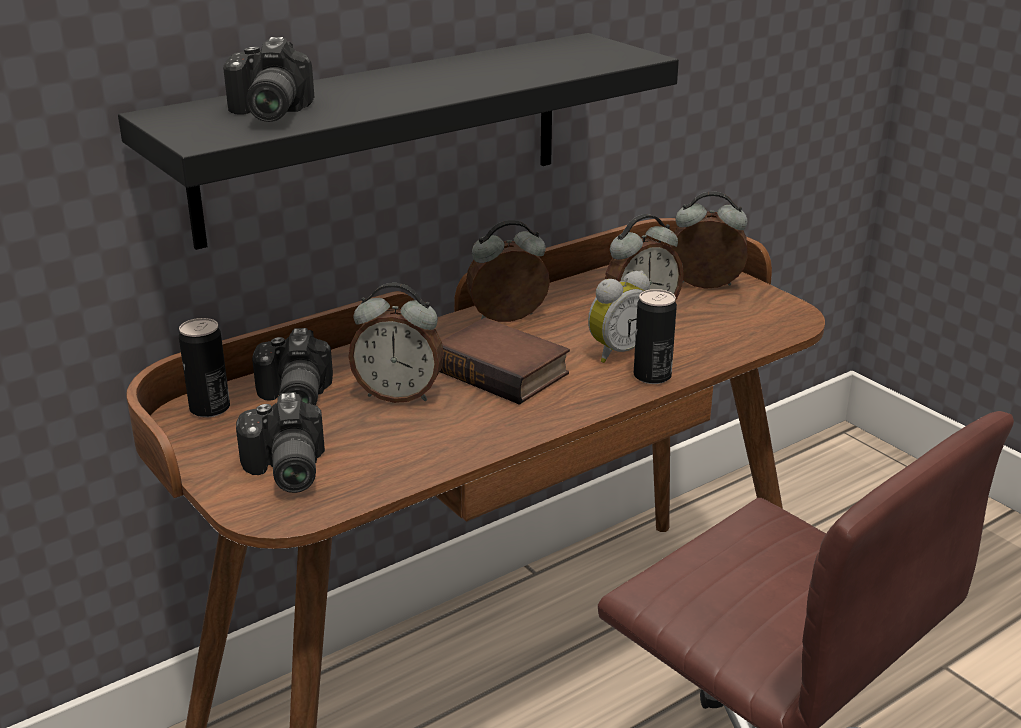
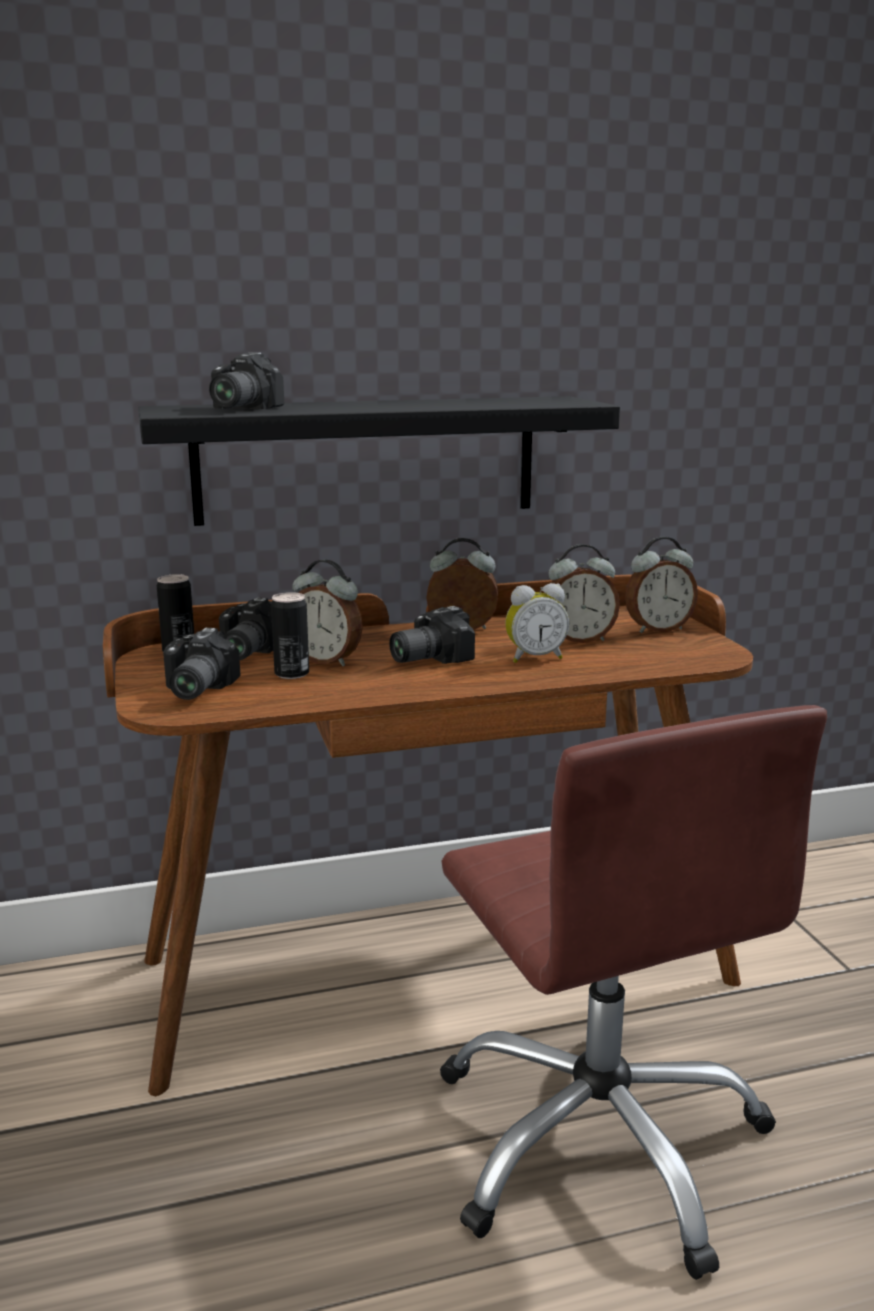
camera: 20 degrees right, 10 degrees down
book [440,318,570,405] -> camera [389,606,475,664]
can [634,289,677,384] -> can moved to [271,592,309,679]
alarm clock [670,191,748,289] -> alarm clock turned 135 degrees clockwise [625,537,698,633]

